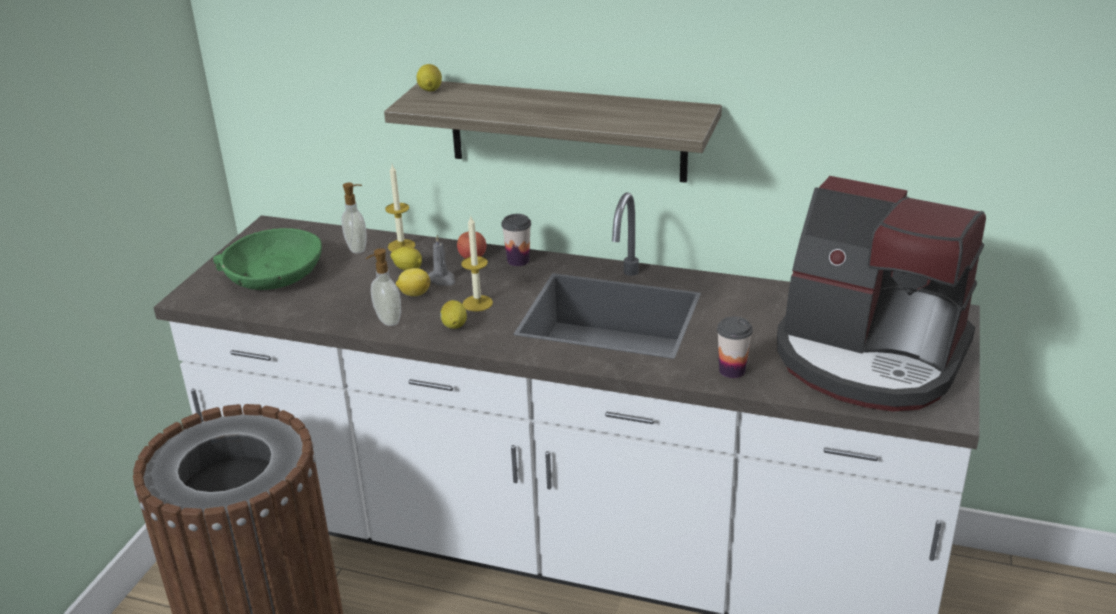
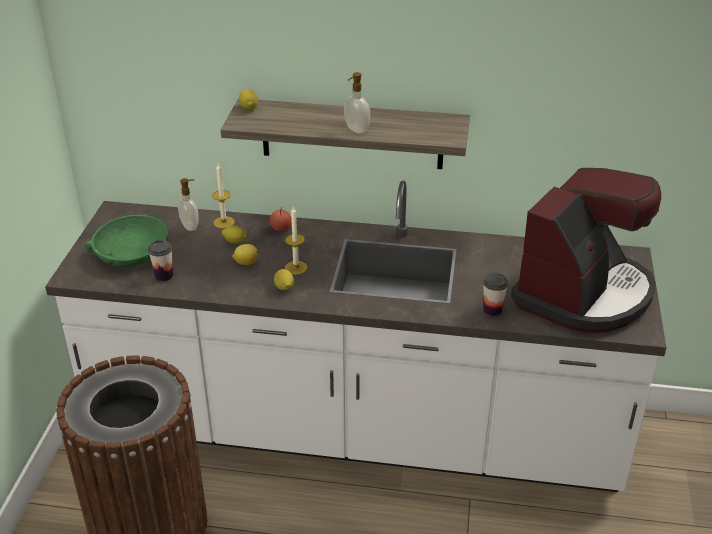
camera: 10 degrees left, 5 degrees up
soap dispenser [366,248,401,326] -> soap dispenser moved to [344,72,370,134]
grey candle [428,235,455,286] -> none
cup [501,214,531,266] -> cup moved to [148,240,173,281]
coffee machine [777,176,986,412] -> coffee machine turned 75 degrees counterclockwise [511,168,661,333]

